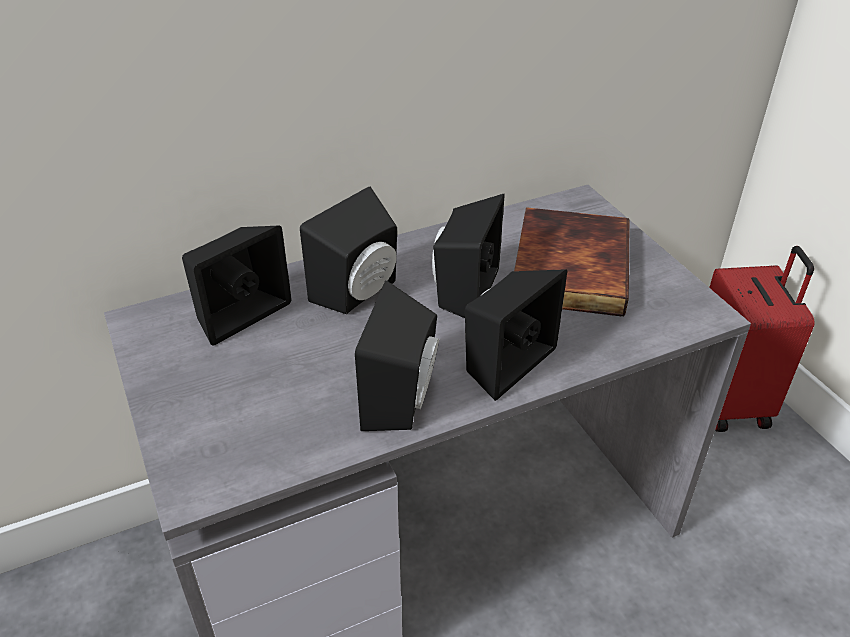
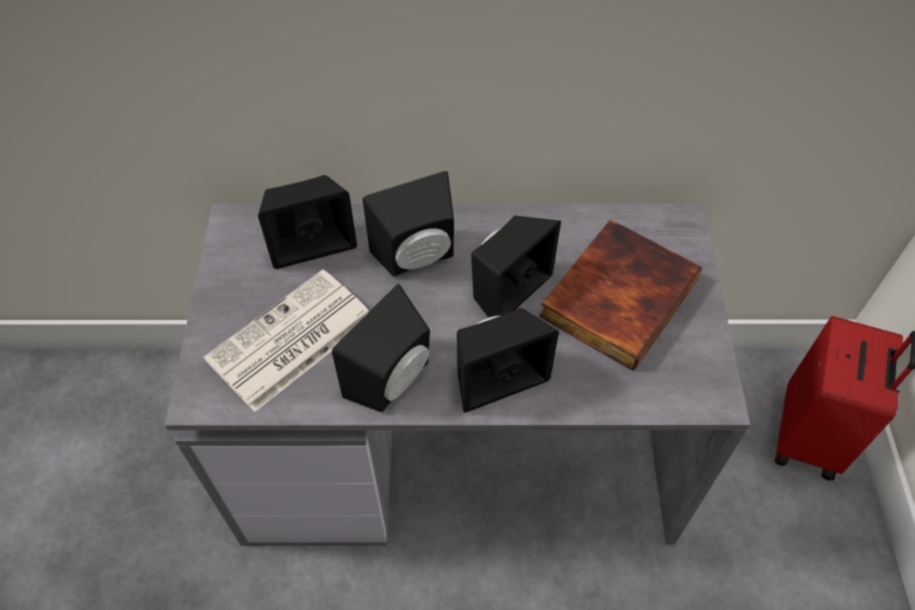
camera: 25 degrees right, 15 degrees up
none -> newspaper [204,269,369,412]

